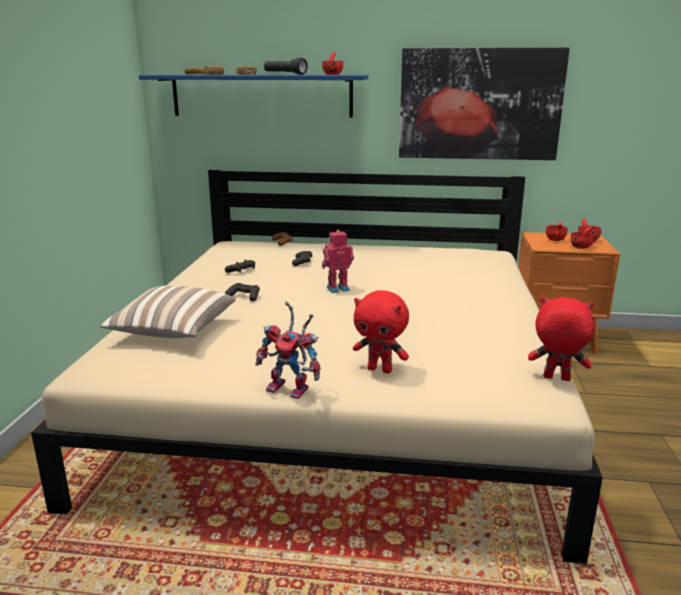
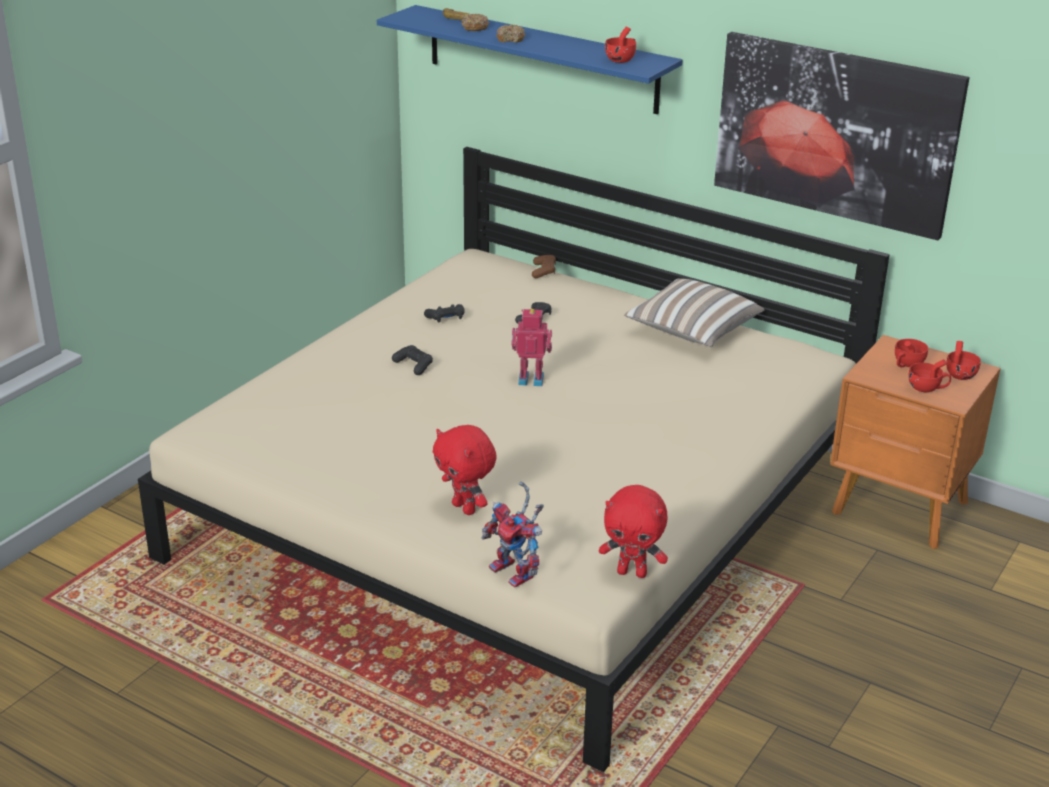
camera: 25 degrees right, 10 degrees up
pillow [100,286,236,338] -> pillow moved to [624,278,765,347]
toy robot [255,302,321,399] -> toy robot moved to [482,481,544,588]
black flashlight [264,58,308,75] -> none
red plush toy [528,297,594,381] -> red plush toy turned 150 degrees clockwise [599,485,668,578]

